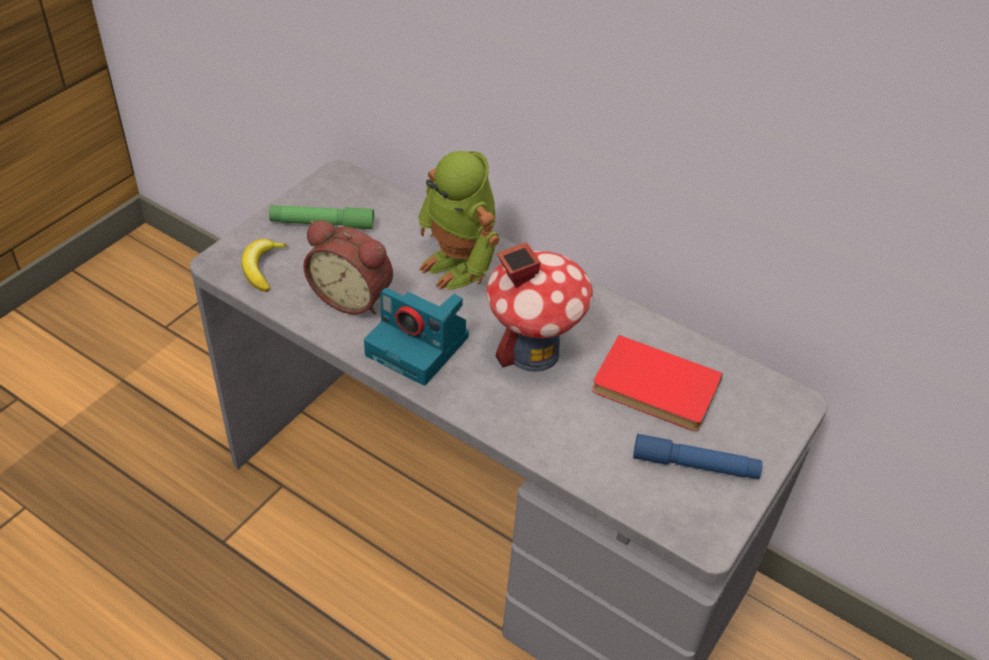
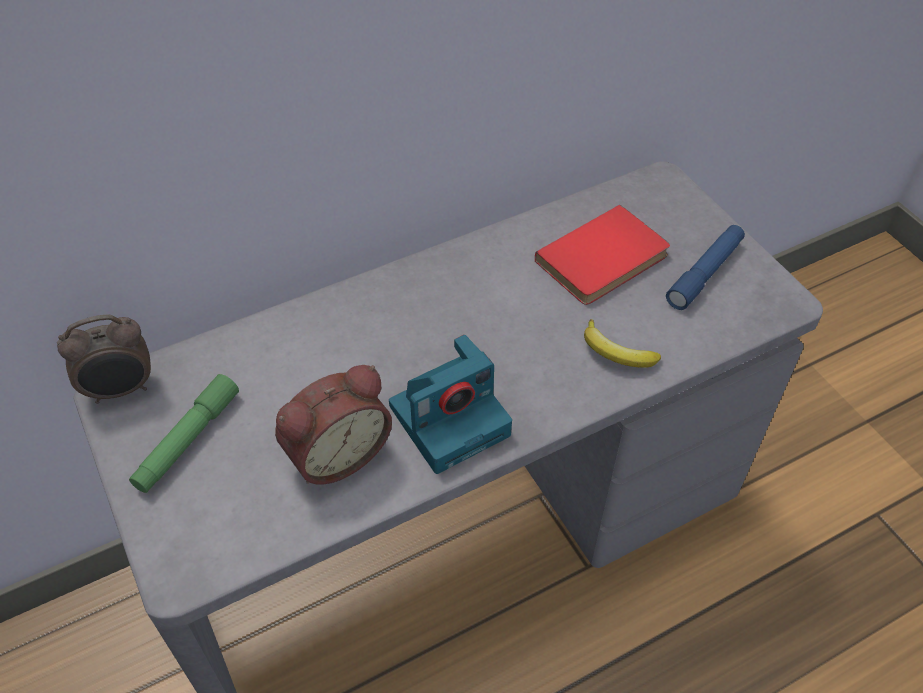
camera: 60 degrees left, 5 degrees up
banana [242,239,288,292] -> banana moved to [584,319,661,368]
toy robot [418,151,499,290] -> none
toy house [486,242,593,372] -> none
none -> alarm clock [57,314,151,404]

